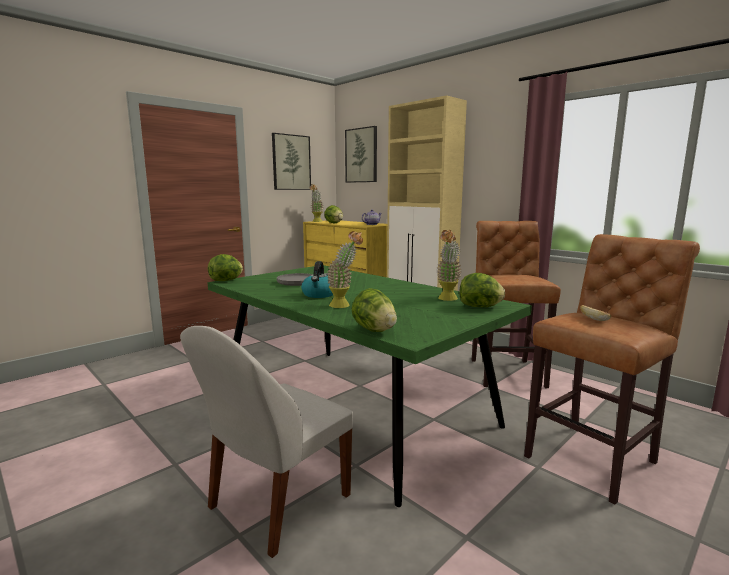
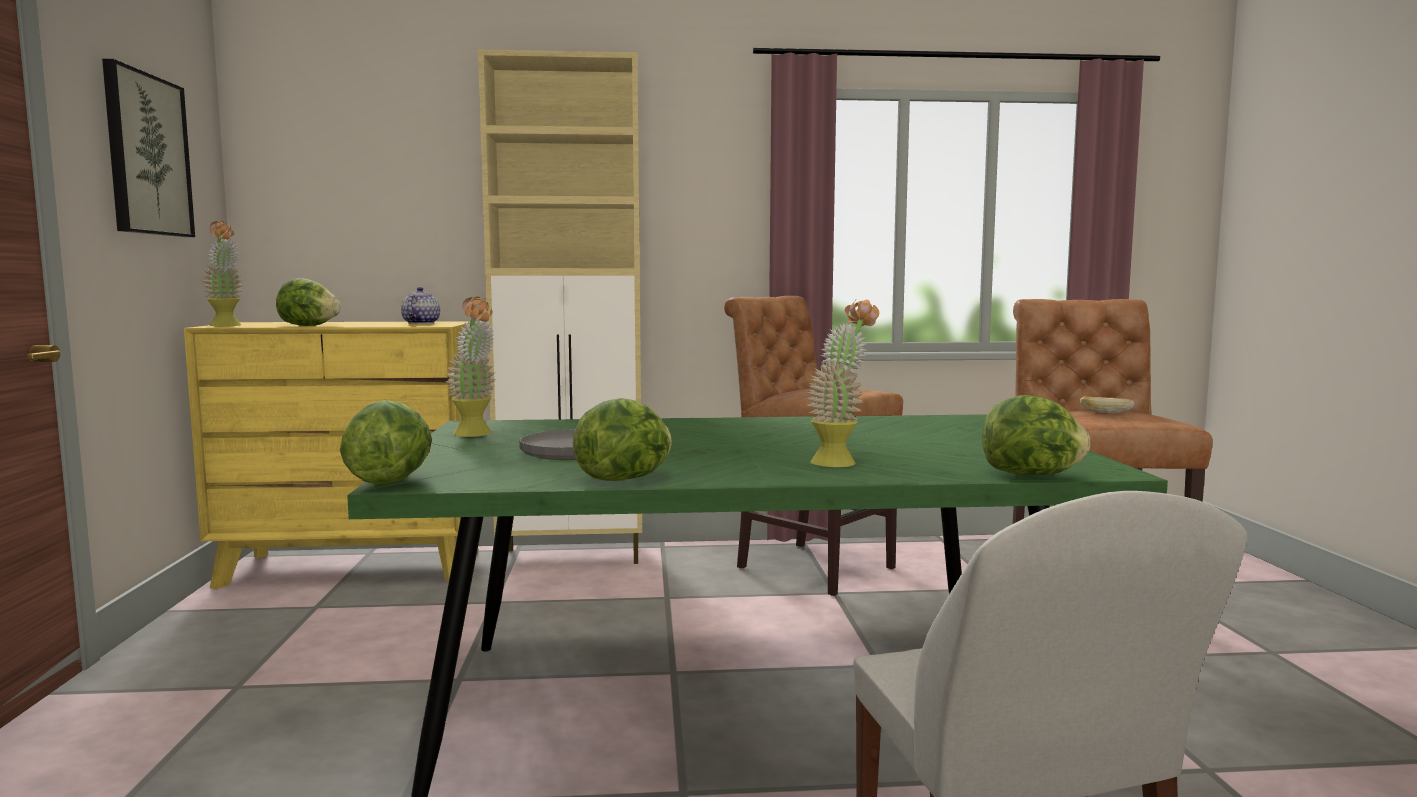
camera: 50 degrees left, 5 degrees down
kettle [301,261,333,298] -> none
picture [345,126,377,183] -> none
potted plant [437,230,462,301] -> potted plant moved to [446,296,496,437]
lettuce [460,273,505,307] -> lettuce moved to [573,398,672,481]

